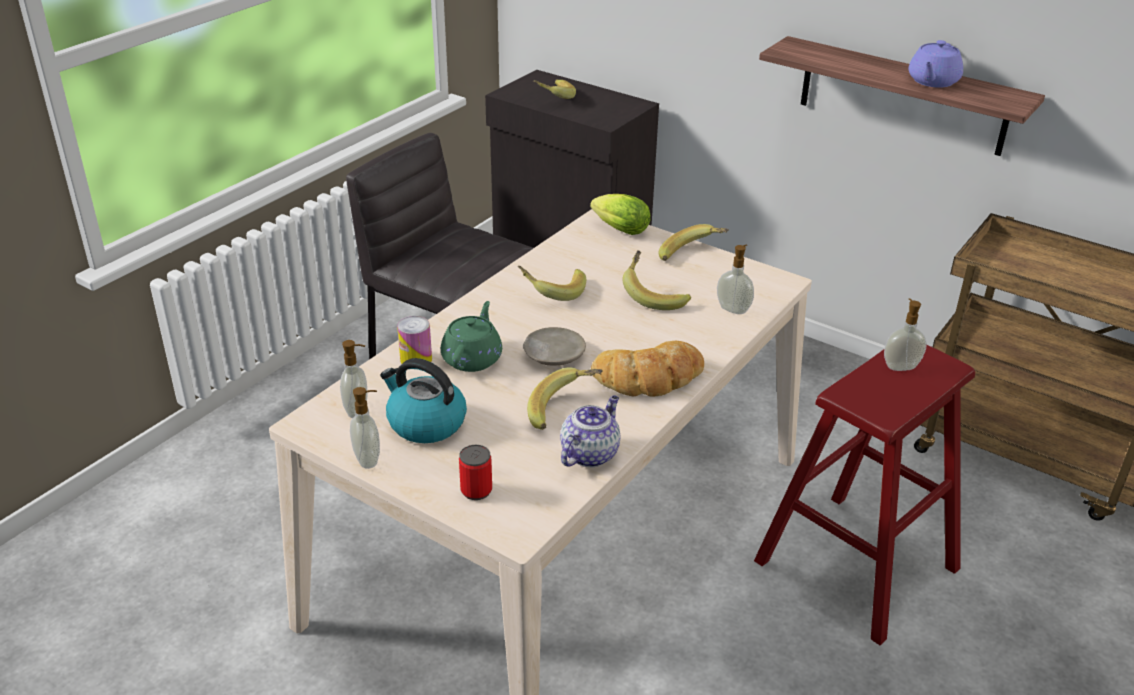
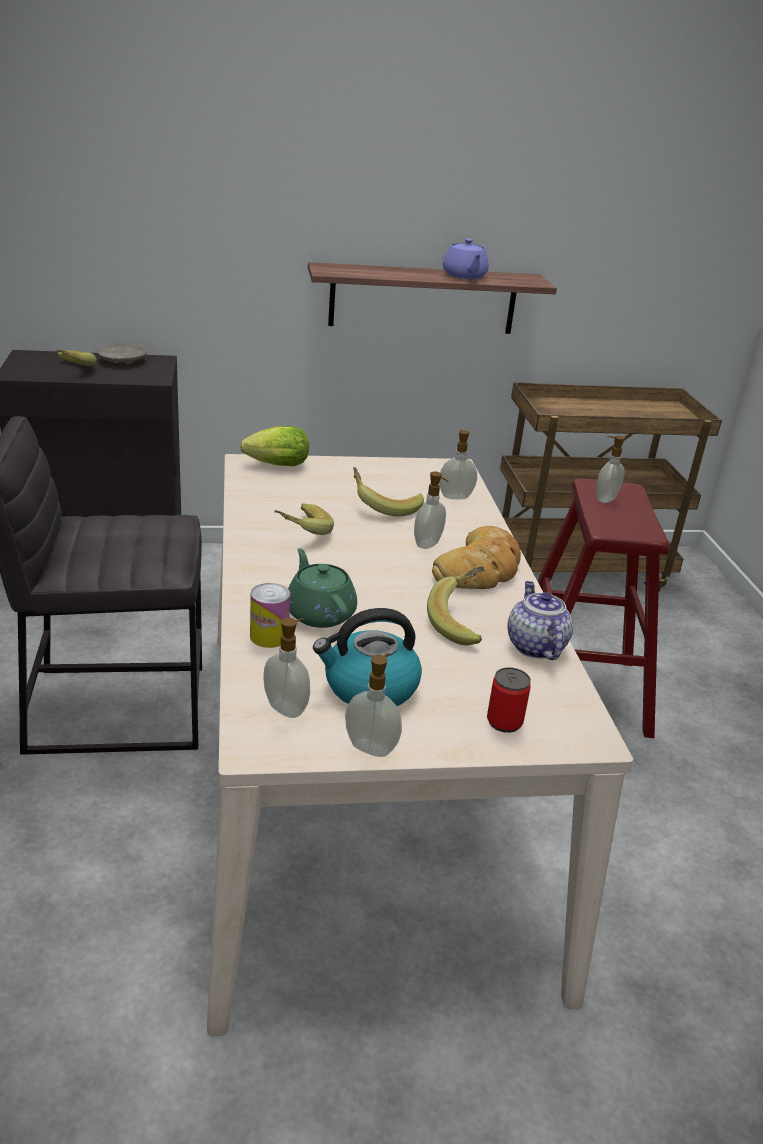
camera: 45 degrees left, 5 degrees down
beige plate [523,327,586,366] -> beige plate moved to [98,344,147,364]
banana [659,224,729,261] -> none
none -> soap dispenser [414,471,449,549]

